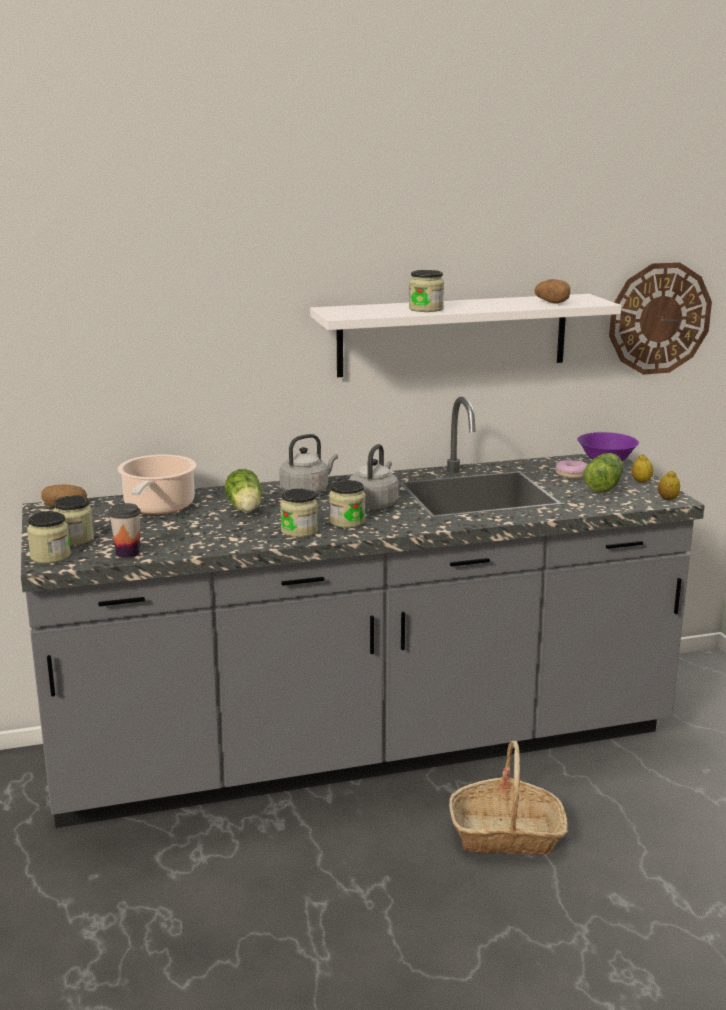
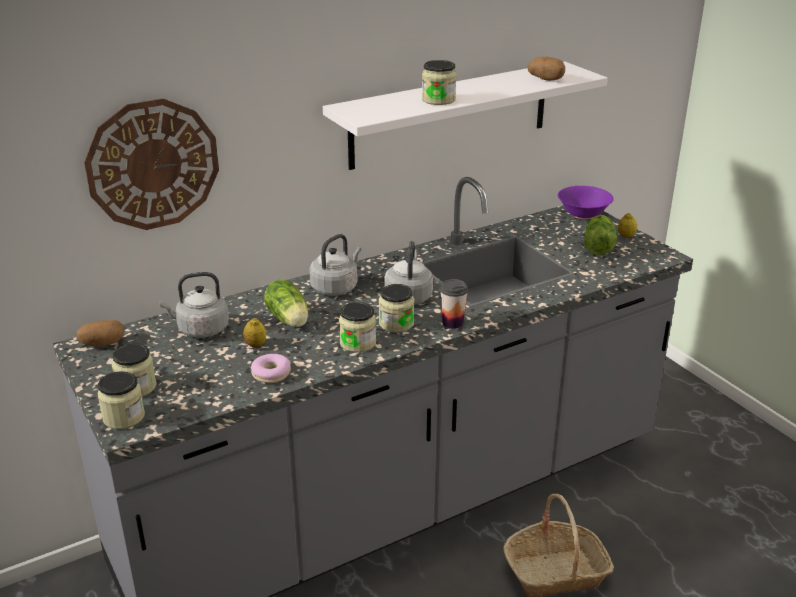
camera: 15 degrees left, 10 degrees up
cup [109,503,141,558] -> cup moved to [440,279,468,329]
cooking pot [118,455,196,514] -> grey kettle [159,272,229,338]
donut [556,460,588,479] -> donut moved to [251,354,291,383]
wall clock [609,262,712,375] -> wall clock moved to [84,98,219,230]
lemon [658,470,680,500] -> lemon moved to [243,318,267,347]

